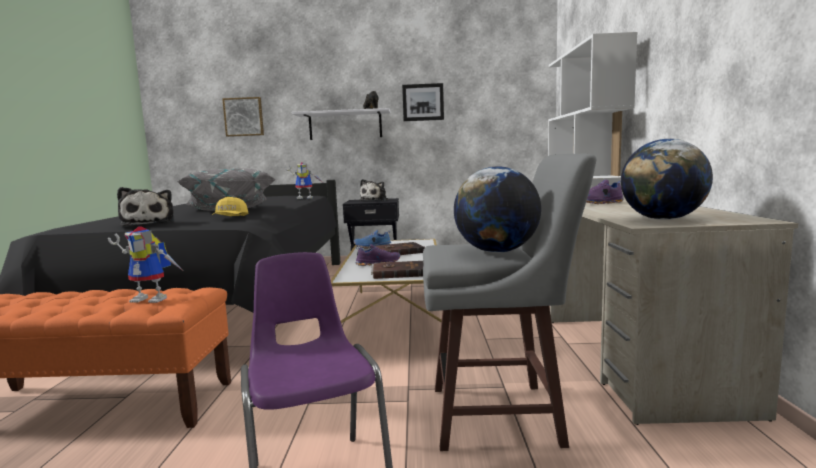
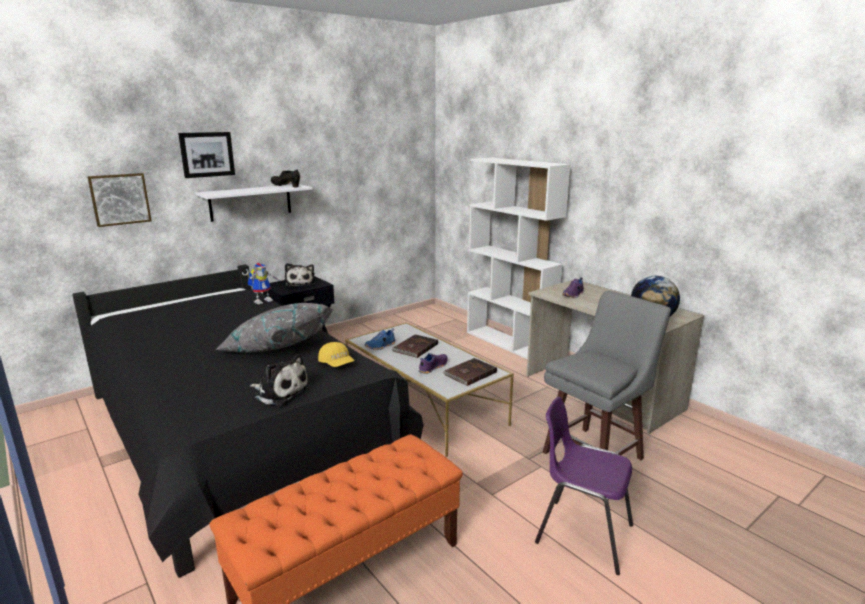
camera: 40 degrees left, 10 degrees up
toy robot [108,226,182,303] -> none
picture [402,83,444,121] -> picture moved to [178,132,235,178]
globe [454,166,541,253] -> none

